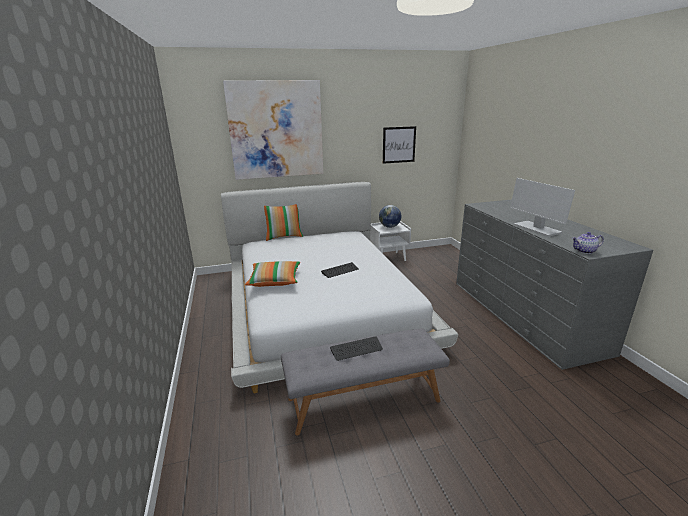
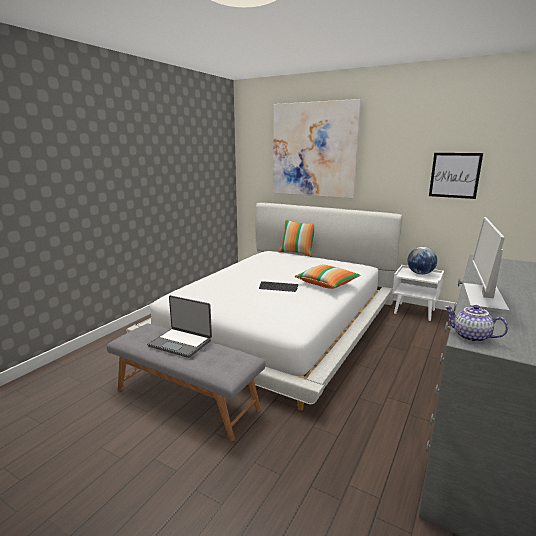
camera: 45 degrees right, 5 degrees down
pillow [245,261,300,287] -> pillow moved to [295,265,361,289]
keyboard [330,336,383,361] -> laptop [147,295,212,358]

